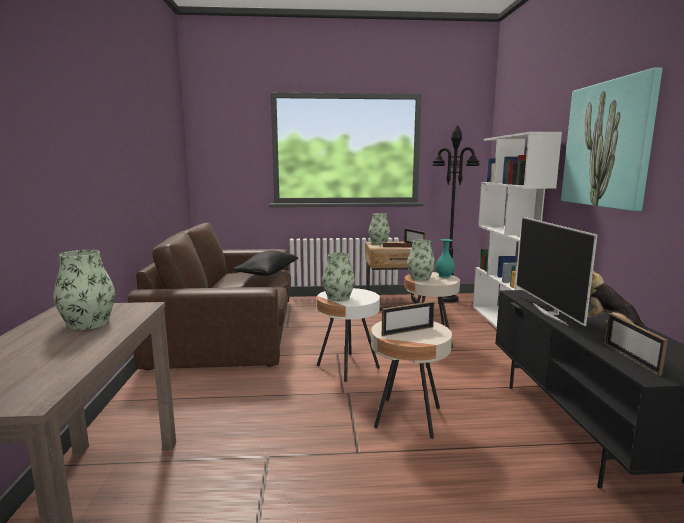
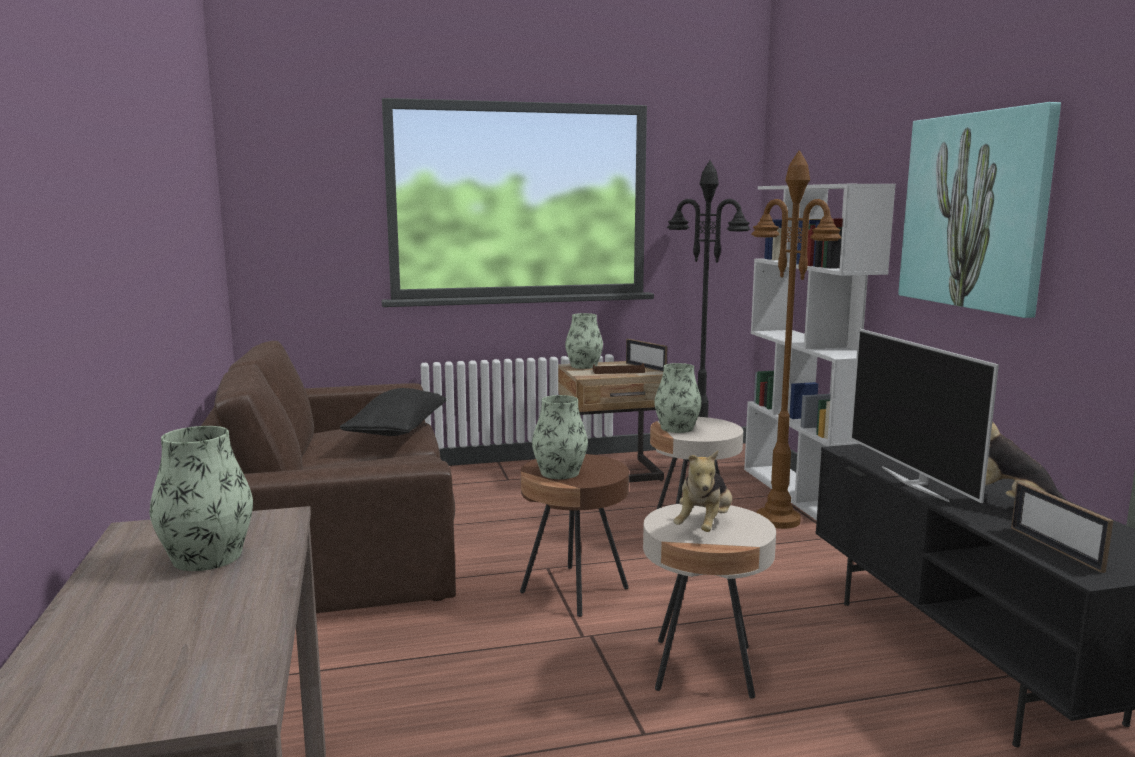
camera: 10 degrees left, 0 degrees up
white side table [317,288,380,382] -> brown side table [520,454,629,617]
picture frame [382,301,434,336] -> plush toy [673,451,732,532]
turquoise vase [436,239,455,278] -> none
none -> brown floor lamp [751,150,842,529]

